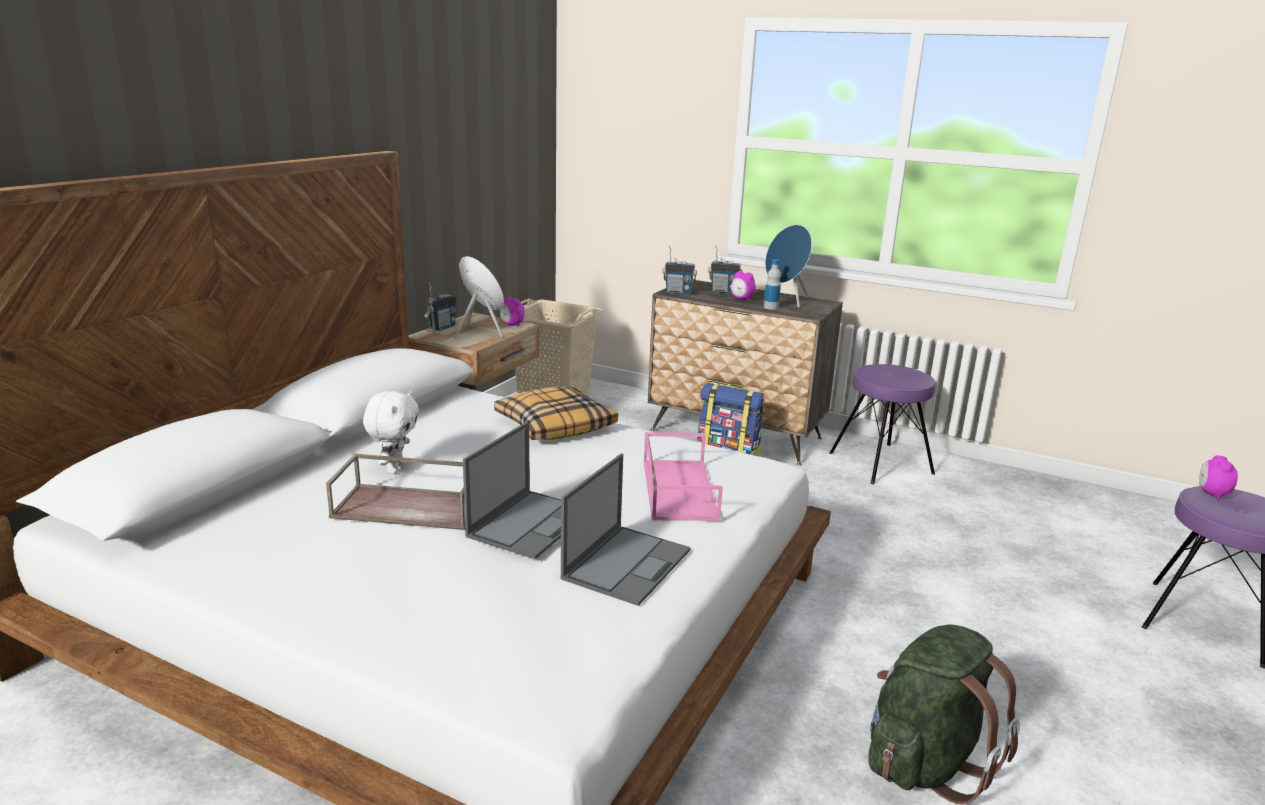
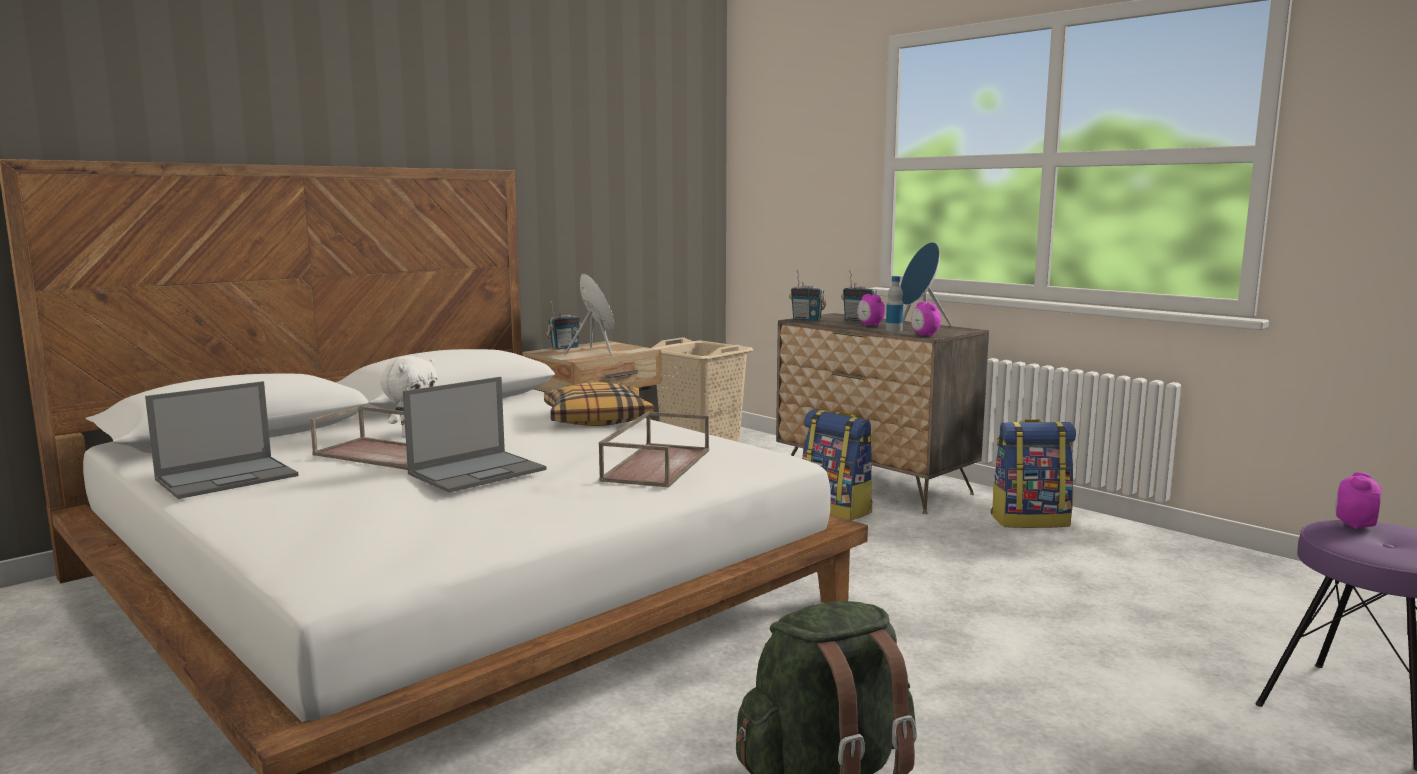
camera: 20 degrees right, 10 degrees down
alarm clock [500,297,525,327] -> alarm clock moved to [911,301,941,336]
laptop [561,454,691,606] -> laptop moved to [145,381,298,499]
pink tray [644,432,723,521] -> brown tray [599,412,709,488]
purple stool [830,364,935,484] -> backpack [991,419,1076,528]

